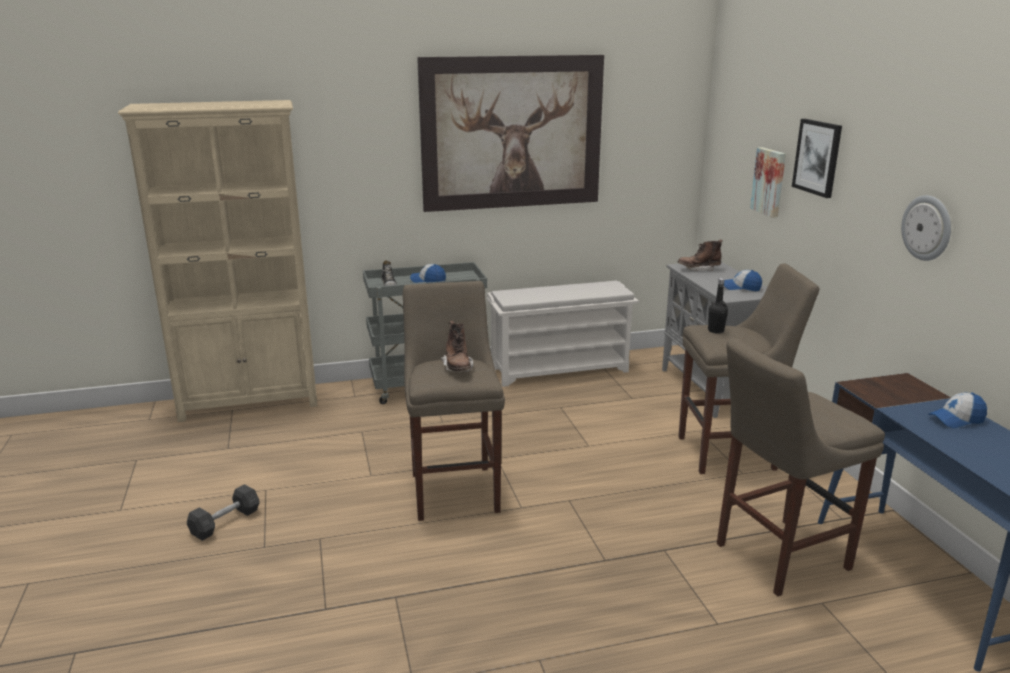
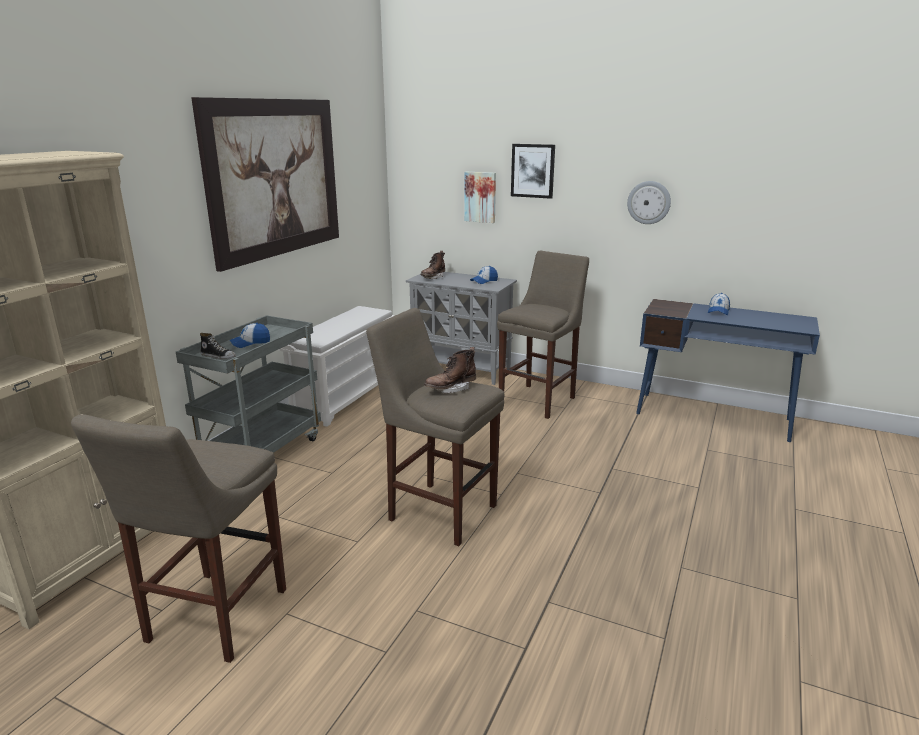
camera: 50 degrees left, 0 degrees up
grey dumbbell [187,484,260,541] -> none
brown boot [441,321,473,373] -> brown boot turned 120 degrees clockwise [424,347,476,393]
black bottle [708,278,728,334] -> none
beige stool [717,338,885,597] -> beige stool moved to [71,414,286,663]

